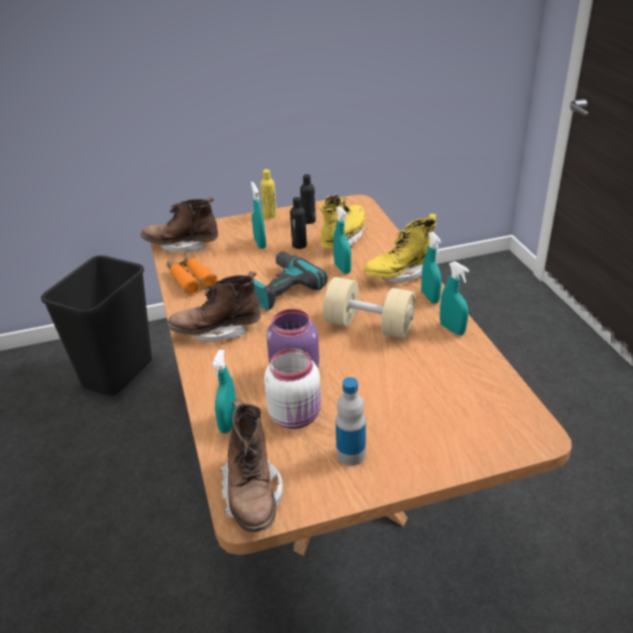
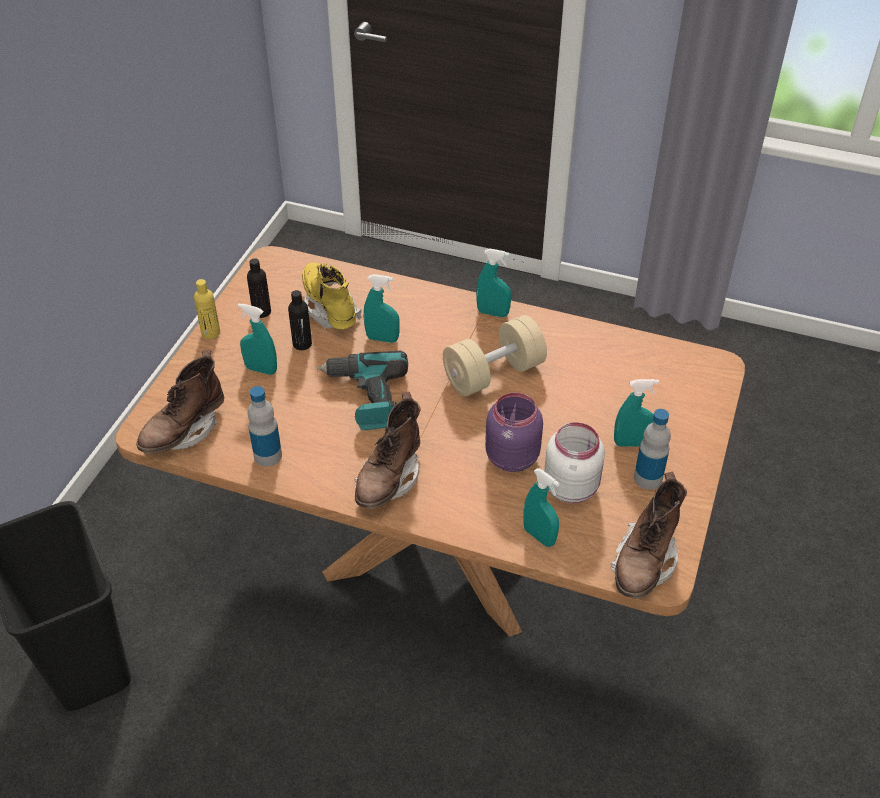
camera: 55 degrees left, 10 degrees up
orange binoculars [167,254,217,295] -> bottle [248,386,282,467]
brown boot [219,398,283,532] -> brown boot turned 90 degrees clockwise [611,472,687,599]
yellow boot [363,214,437,283] -> none
turquoise spray bottle [440,261,469,335] -> turquoise spray bottle moved to [614,379,659,447]

